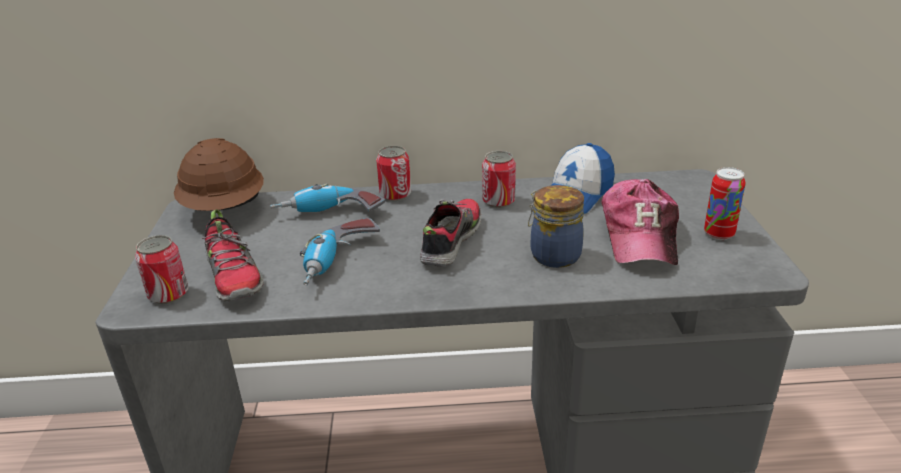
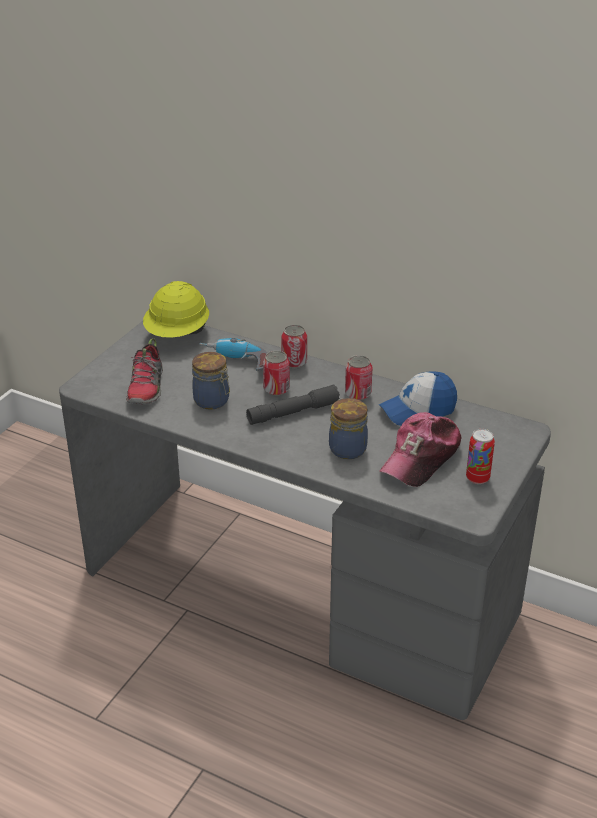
camera: 30 degrees right, 5 degrees up
can [135,235,189,304] -> can moved to [263,351,290,396]
brown hard hat [174,138,264,211] -> yellow hard hat [143,281,209,338]
power drill [300,218,380,286] -> jar [192,352,230,410]
shoe [420,199,481,267] -> grey flashlight [246,385,340,425]

